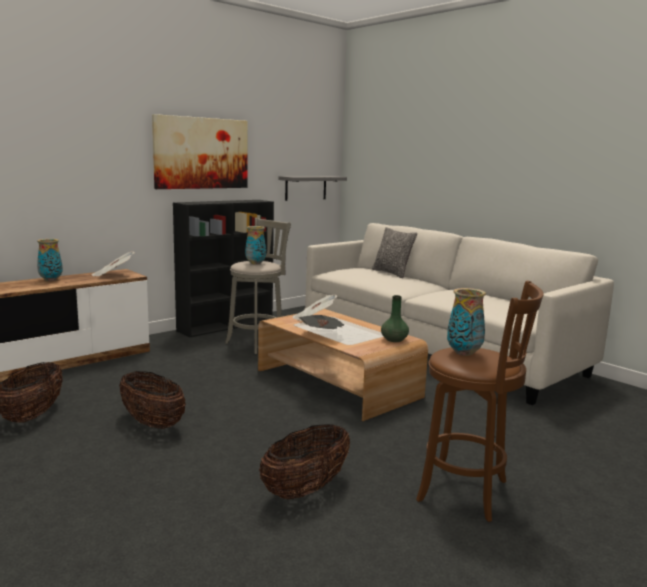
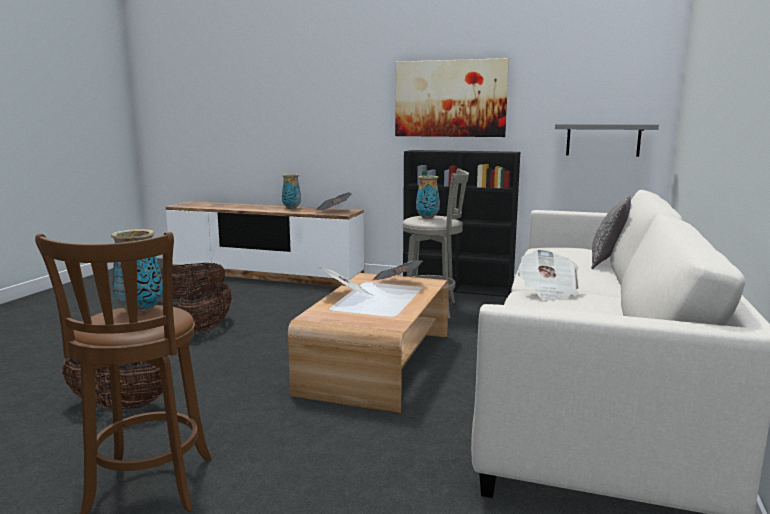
camera: 60 degrees right, 0 degrees up
green vase [381,295,409,342] -> none
none -> newspaper [518,249,580,301]

